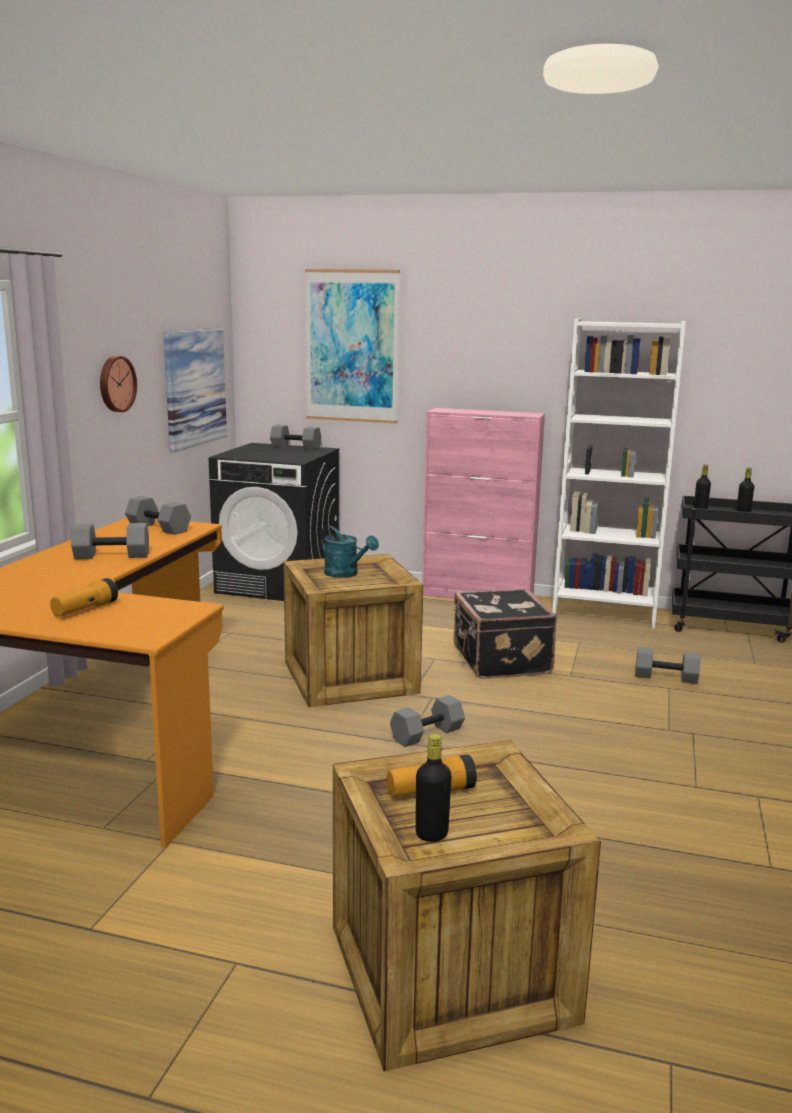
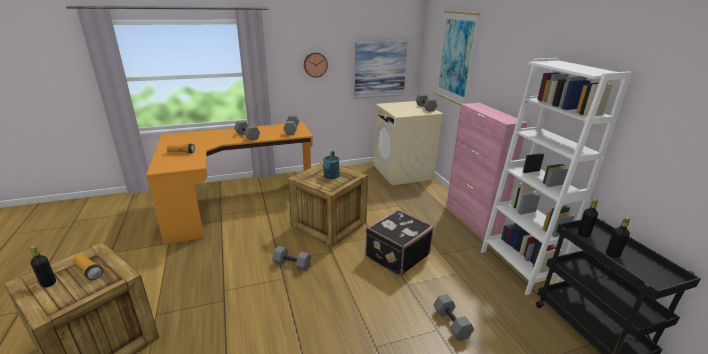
camera: 55 degrees right, 10 degrees up
black washing machine [209,443,340,601] -> beige washing machine [373,101,443,185]

